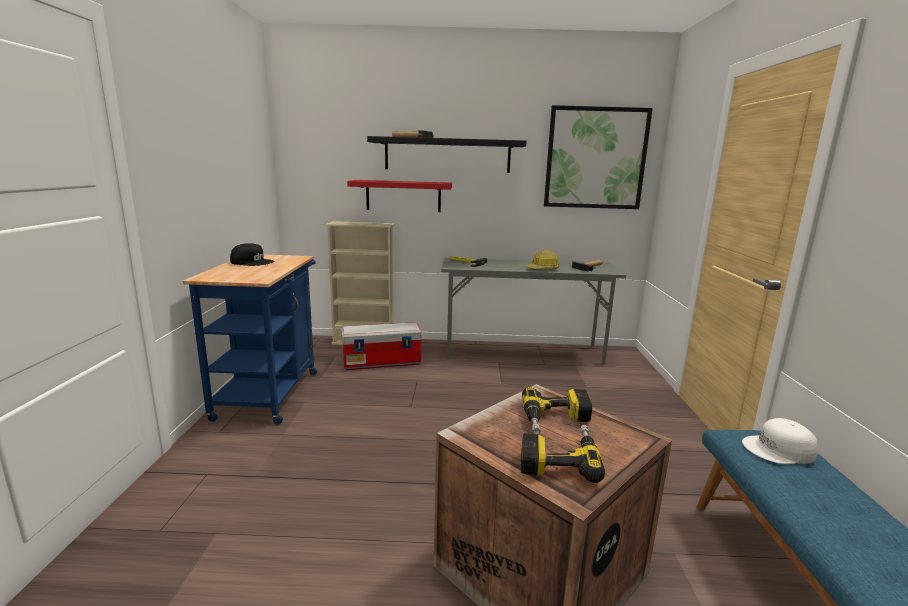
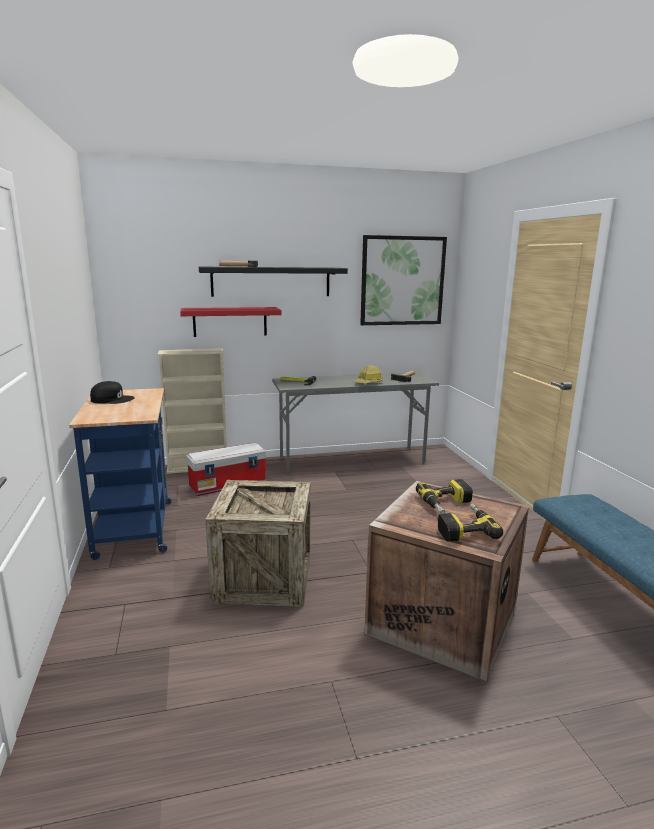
camera: 15 degrees left, 0 degrees up
white cap [742,418,818,464] -> none
none -> crate [206,480,311,607]

